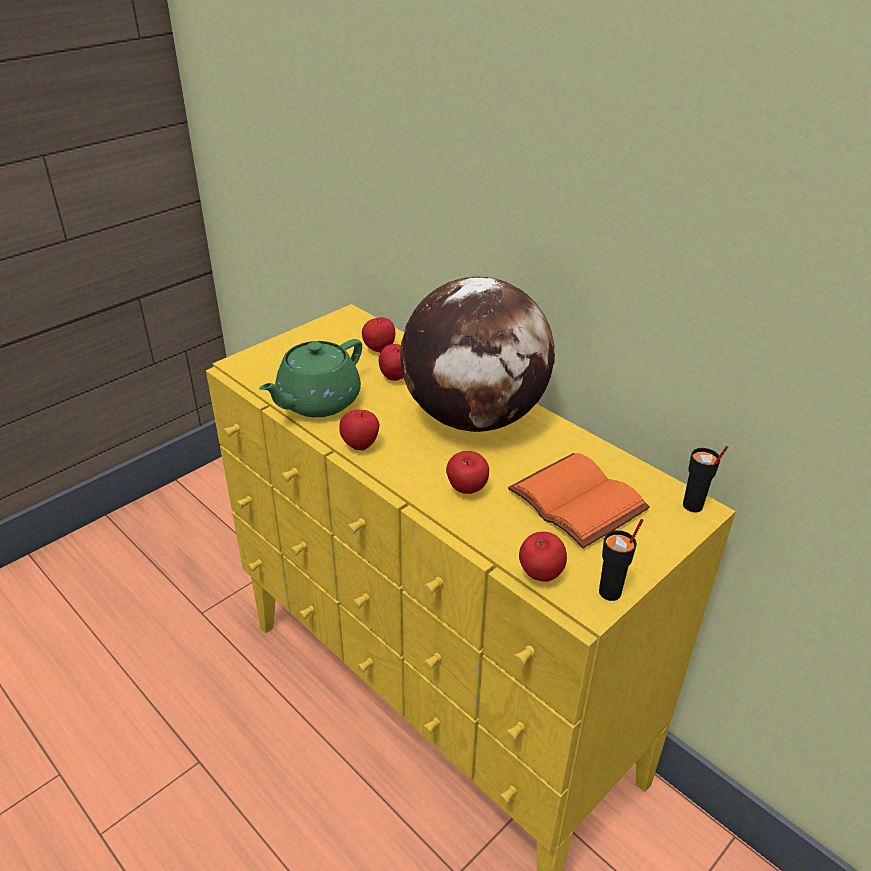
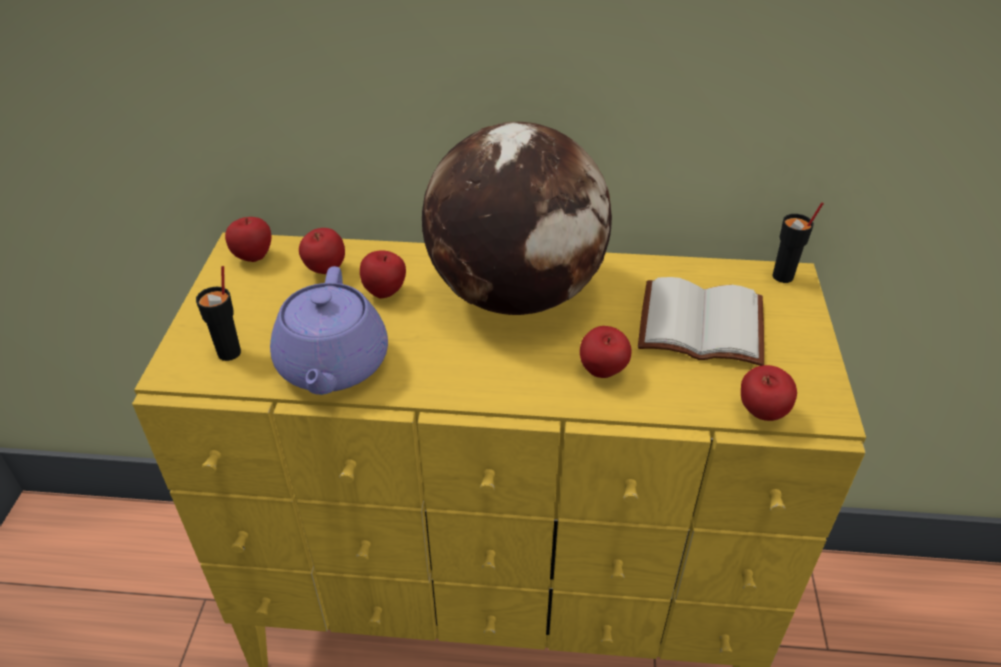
camera: 40 degrees left, 5 degrees up
green teapot [259,339,362,417] -> purple teapot [270,266,388,395]
apple [339,410,379,450] -> apple moved to [225,217,271,262]
orange book [508,453,650,548] -> white book [638,277,764,366]
black cup [599,519,643,601] -> black cup moved to [196,266,241,361]

